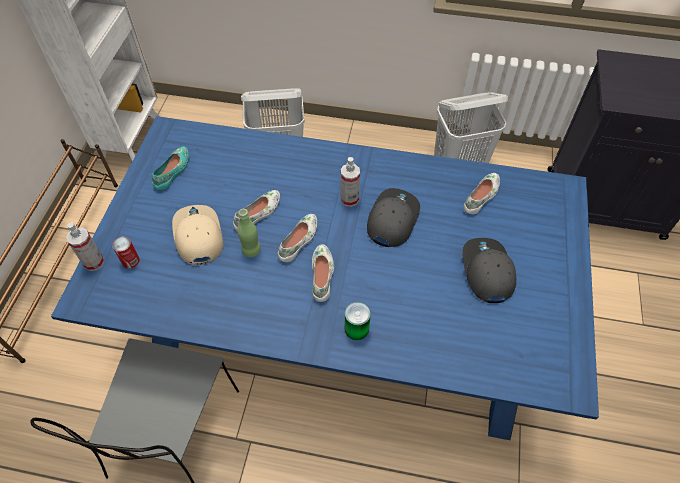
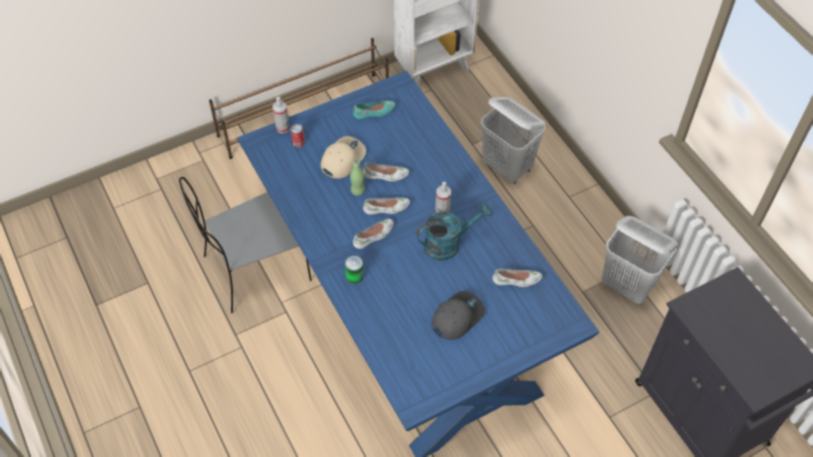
camera: 50 degrees right, 0 degrees up
grey cap [367,188,420,247] -> turquoise watering can [416,203,492,261]

